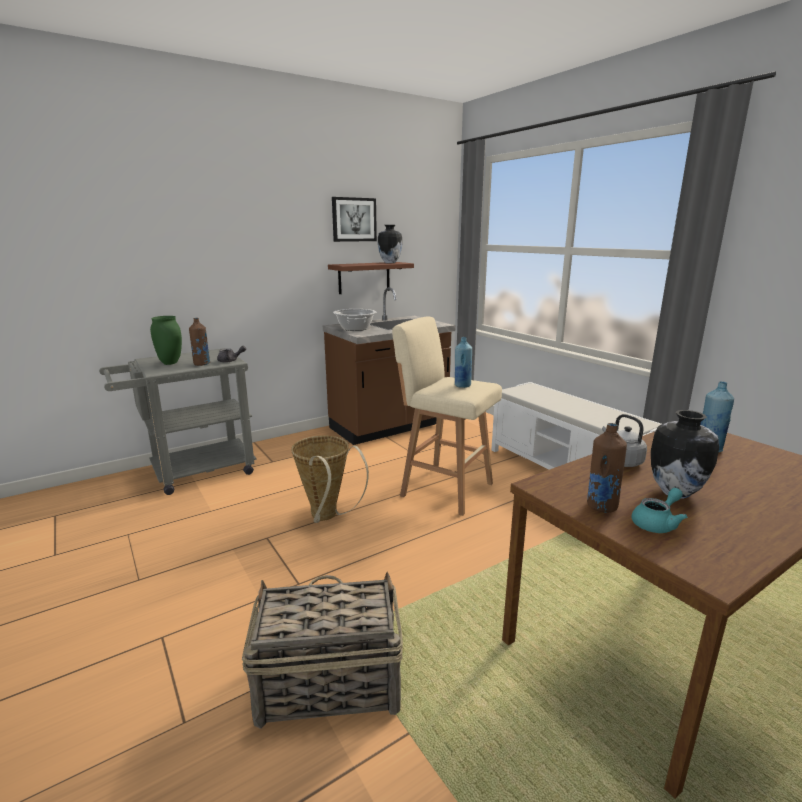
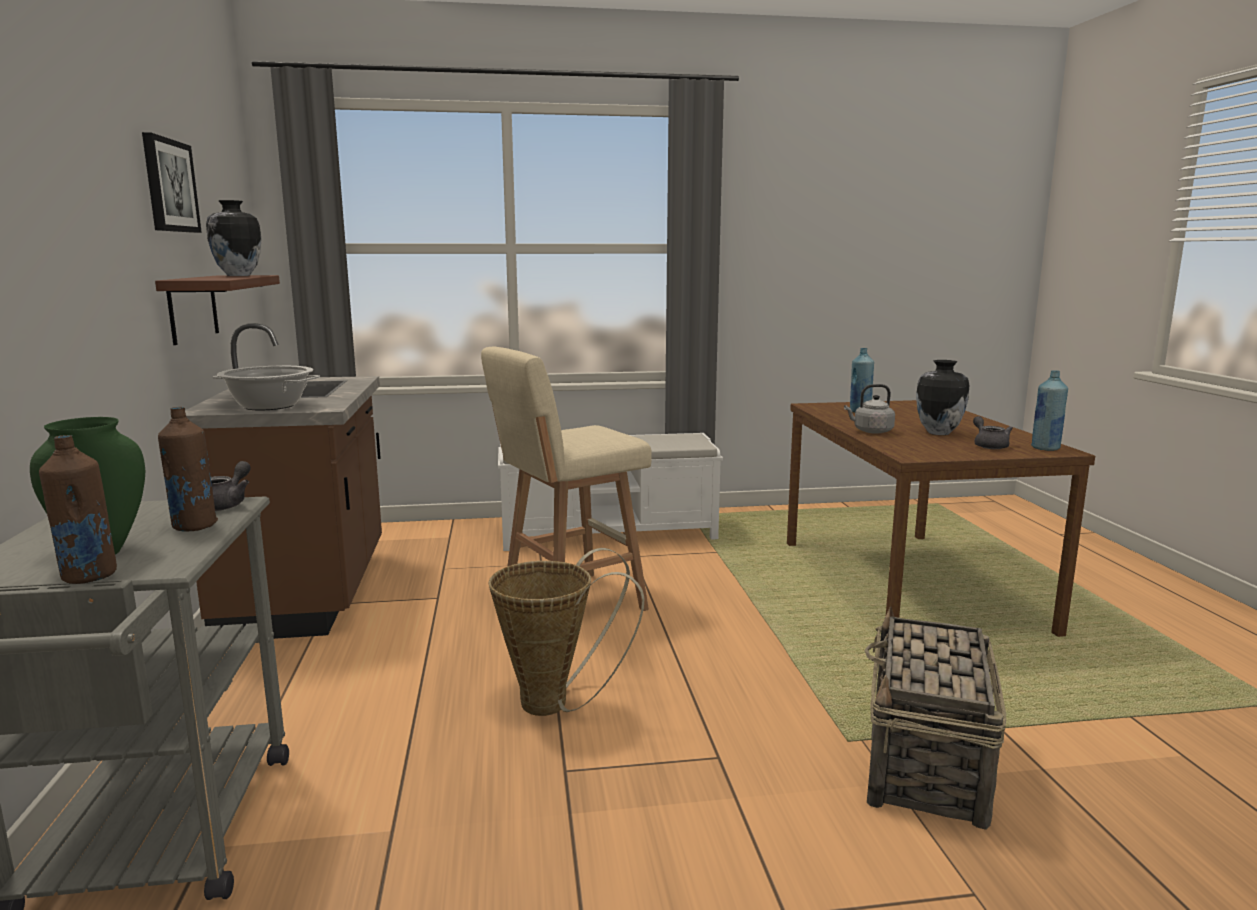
camera: 65 degrees left, 5 degrees down
blue bottle [455,337,472,388] -> blue bottle moved to [1031,370,1068,451]
brown bottle [587,423,627,513] -> brown bottle moved to [39,435,117,584]
turquoise teapot [631,488,687,533] -> grey teapot [973,416,1013,449]

